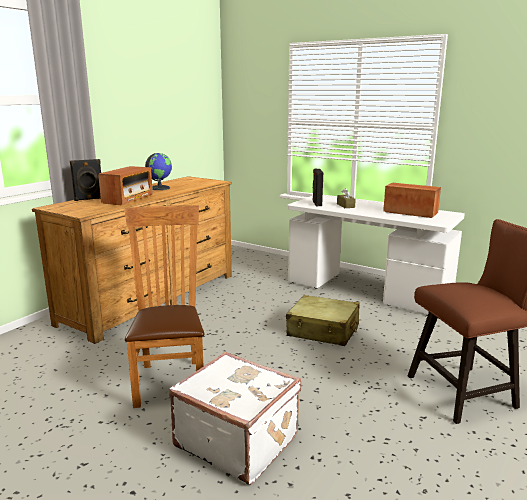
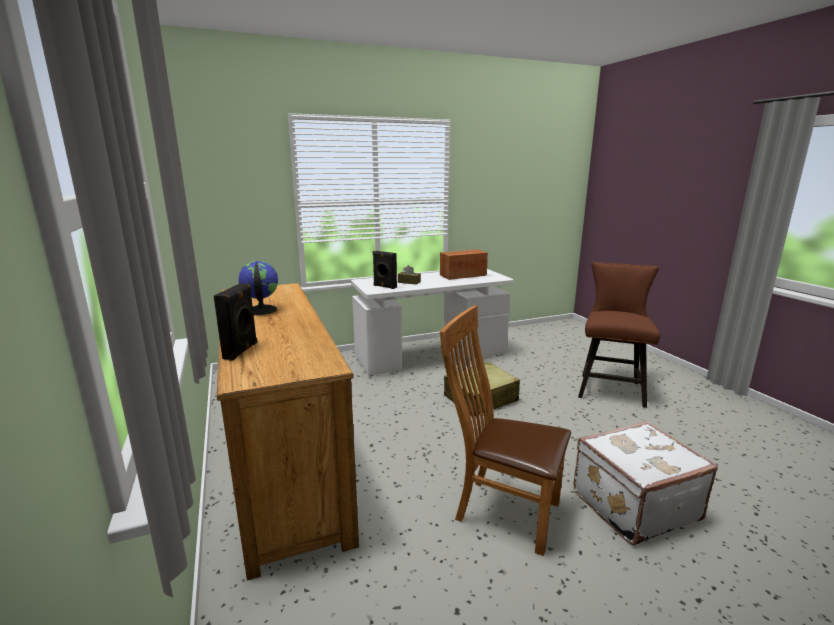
camera: 55 degrees left, 0 degrees up
radio [98,166,153,205] -> none

